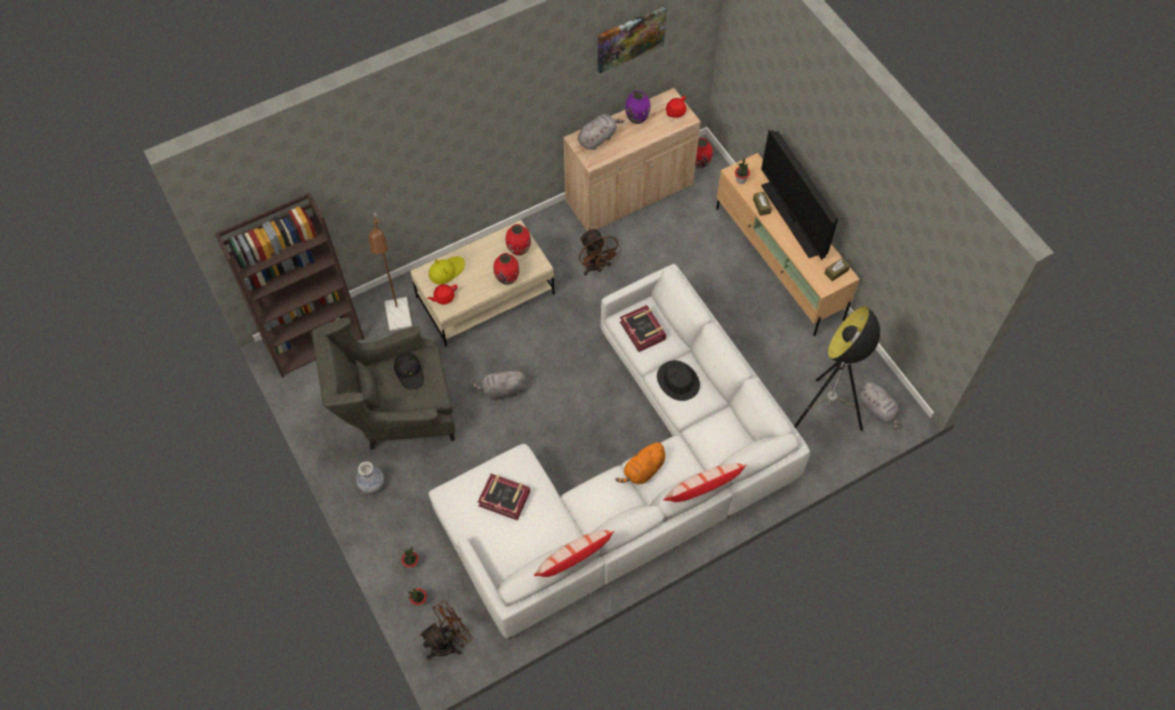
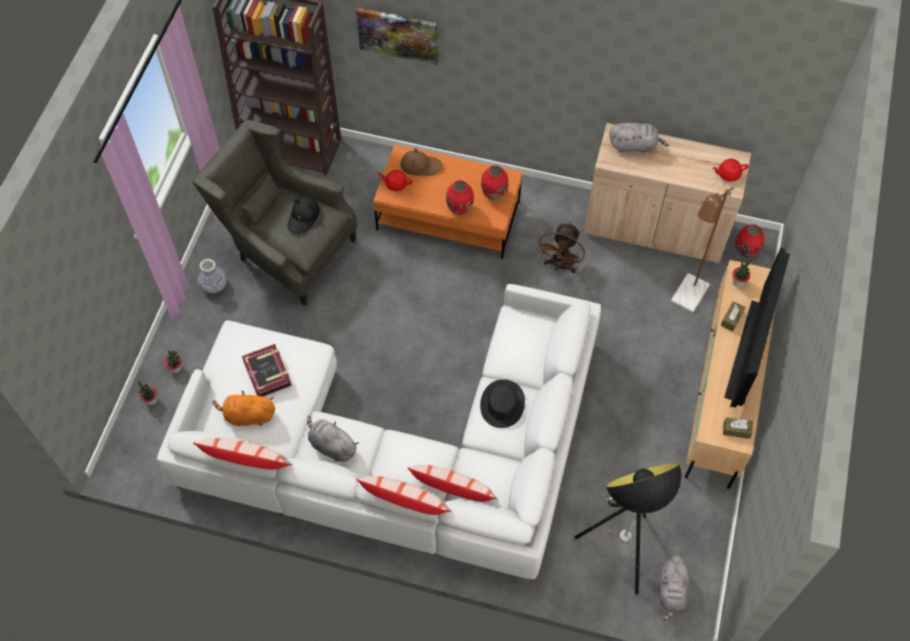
camera: 45 degrees right, 0 degrees up
brown floor lamp [369,213,412,331] -> brown floor lamp moved to [671,185,736,313]
beige coffee table [410,220,554,346] -> orange coffee table [373,144,522,259]
brown fan [419,601,473,660] -> none
yellow hat [429,256,465,284] -> brown hat [400,148,443,176]
grey plush toy [472,369,526,400] -> grey plush toy moved to [307,415,359,462]
picture [598,6,667,73] -> picture moved to [356,7,439,65]
orange plush toy [616,440,665,485] -> orange plush toy moved to [213,391,275,426]
book [620,305,666,352] -> none
purple vase [625,90,650,124] -> none
none -> pillow [408,465,497,502]

